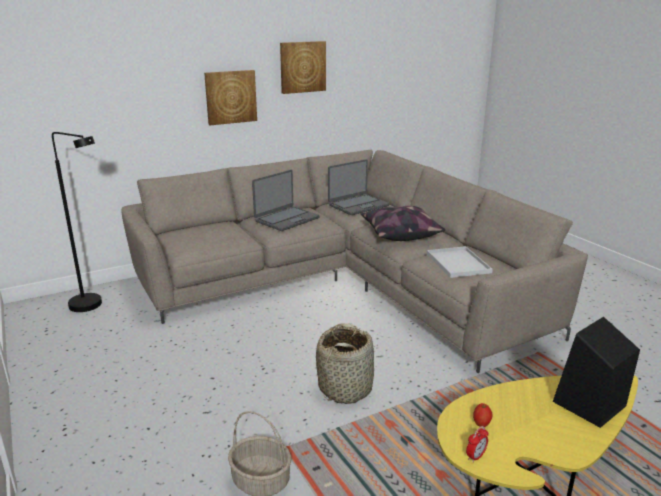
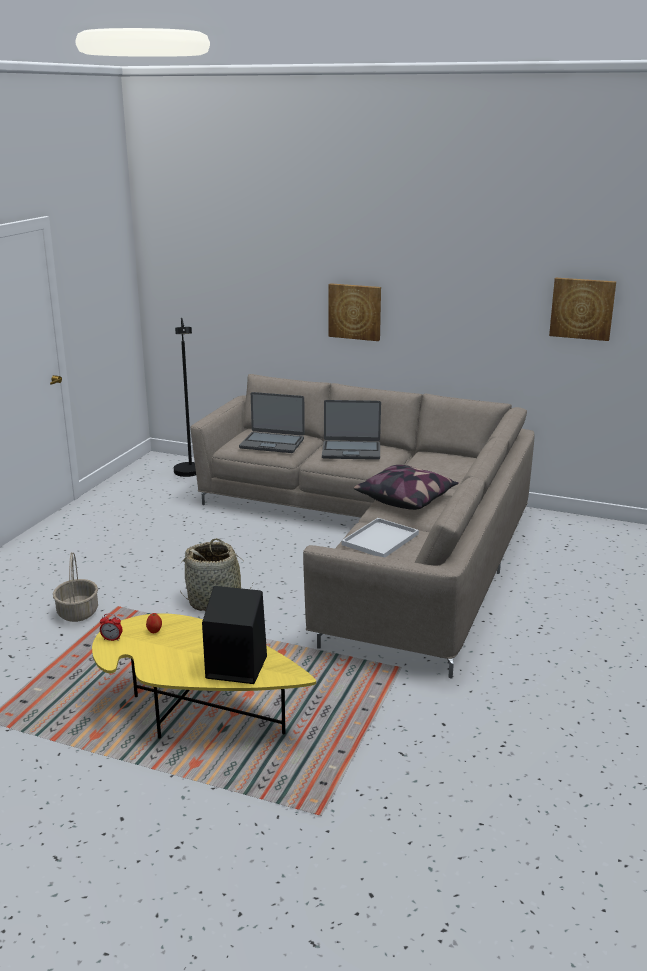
camera: 50 degrees right, 0 degrees up
picture [280,41,326,94] -> picture moved to [549,278,616,341]
laptop [328,159,389,215] -> laptop moved to [239,392,305,453]

